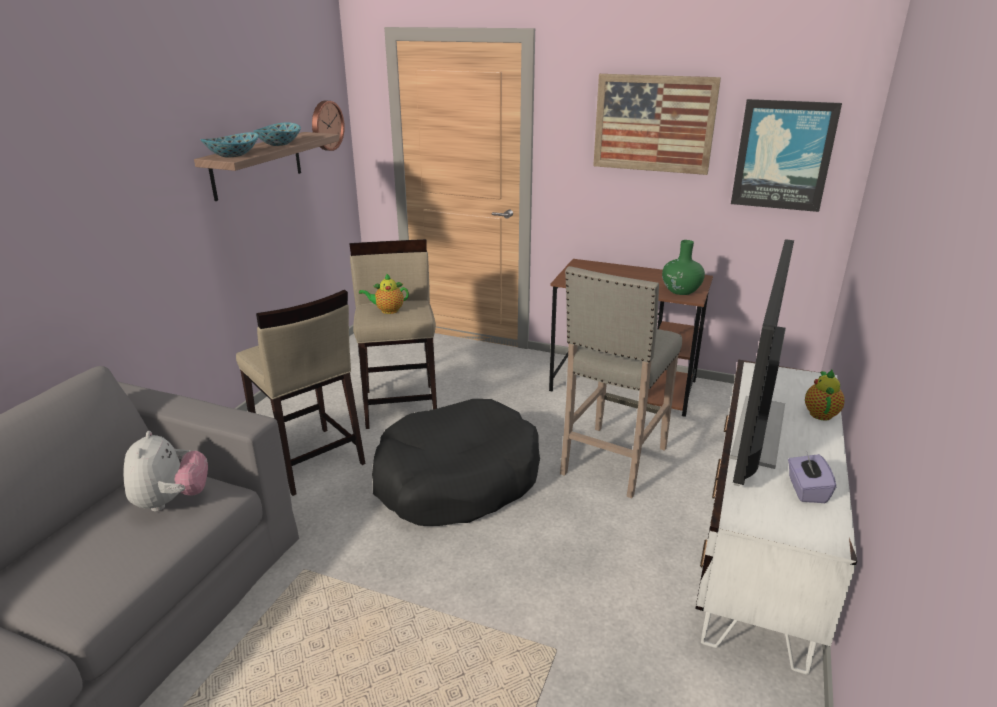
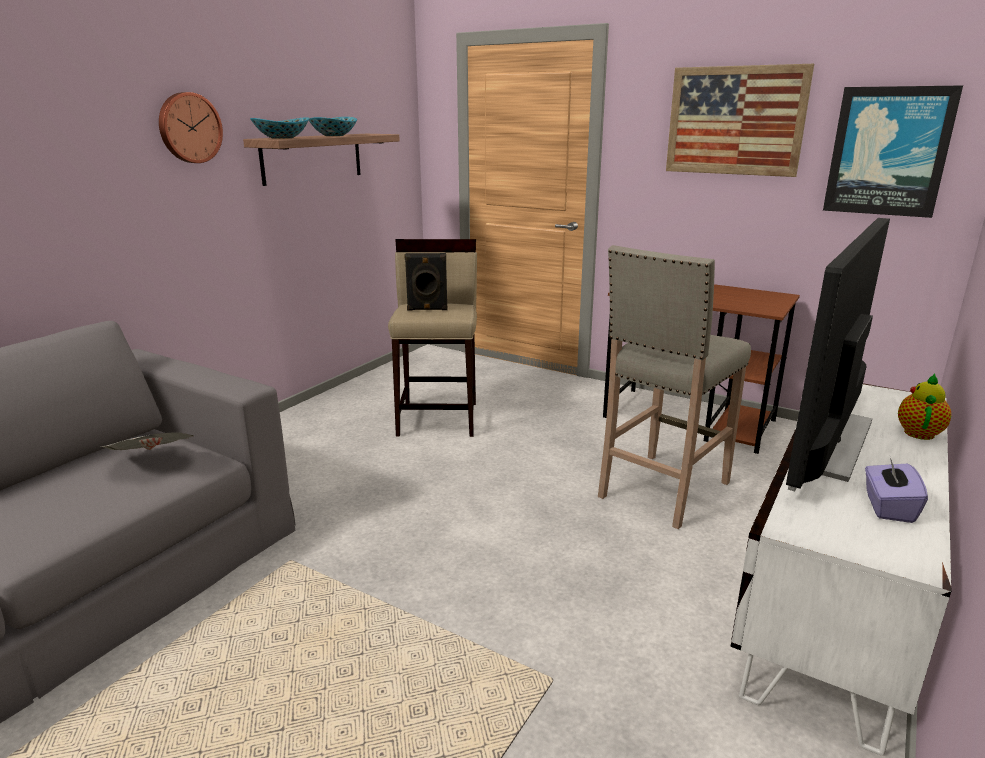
camera: 10 degrees right, 5 degrees down
plush toy [123,431,208,512] -> newspaper [102,432,194,450]
beige stool [236,290,366,496] -> none
wall clock [312,101,345,151] -> wall clock moved to [159,92,223,163]
teapot [359,273,409,314] -> black speaker [404,253,448,311]
black dog bed [372,399,540,526] -> none
green vase [662,240,705,295] -> none

